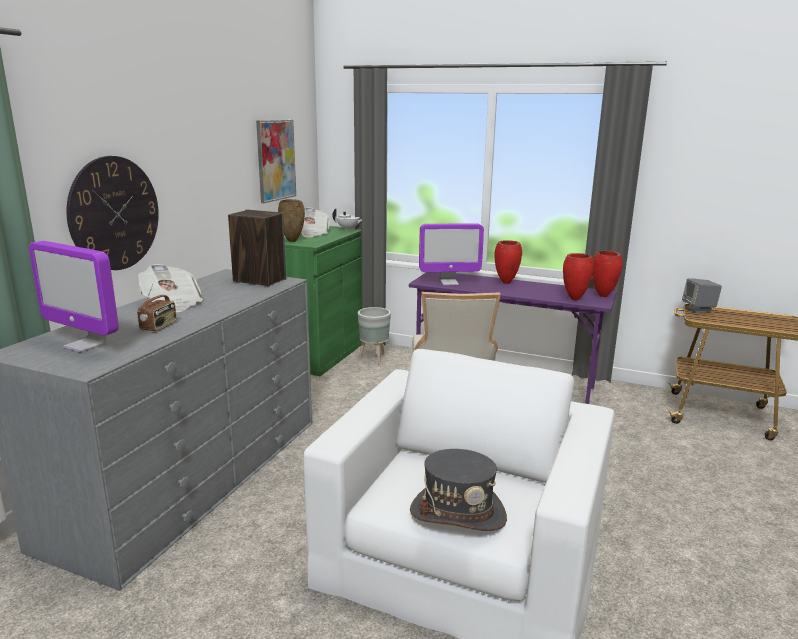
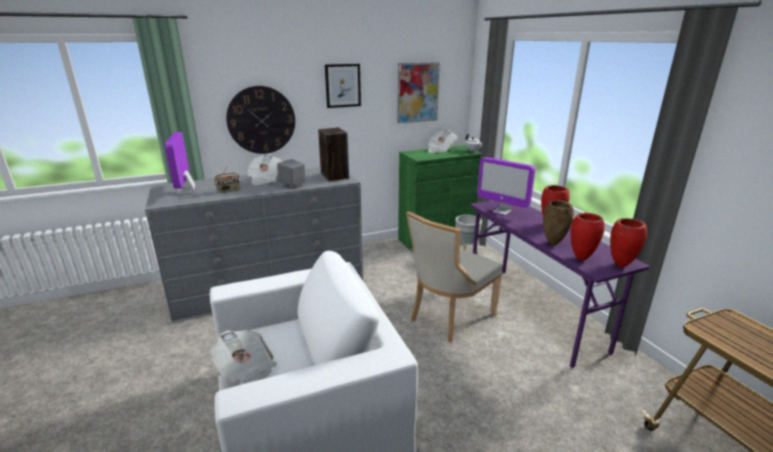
camera: 45 degrees right, 5 degrees up
brown vase [278,199,305,242] -> brown vase moved to [543,200,574,245]
grey hat [410,449,507,531] -> newspaper [211,330,277,384]
grey speaker [682,278,722,313] -> grey speaker moved to [277,159,305,189]
none -> picture [325,64,361,108]

